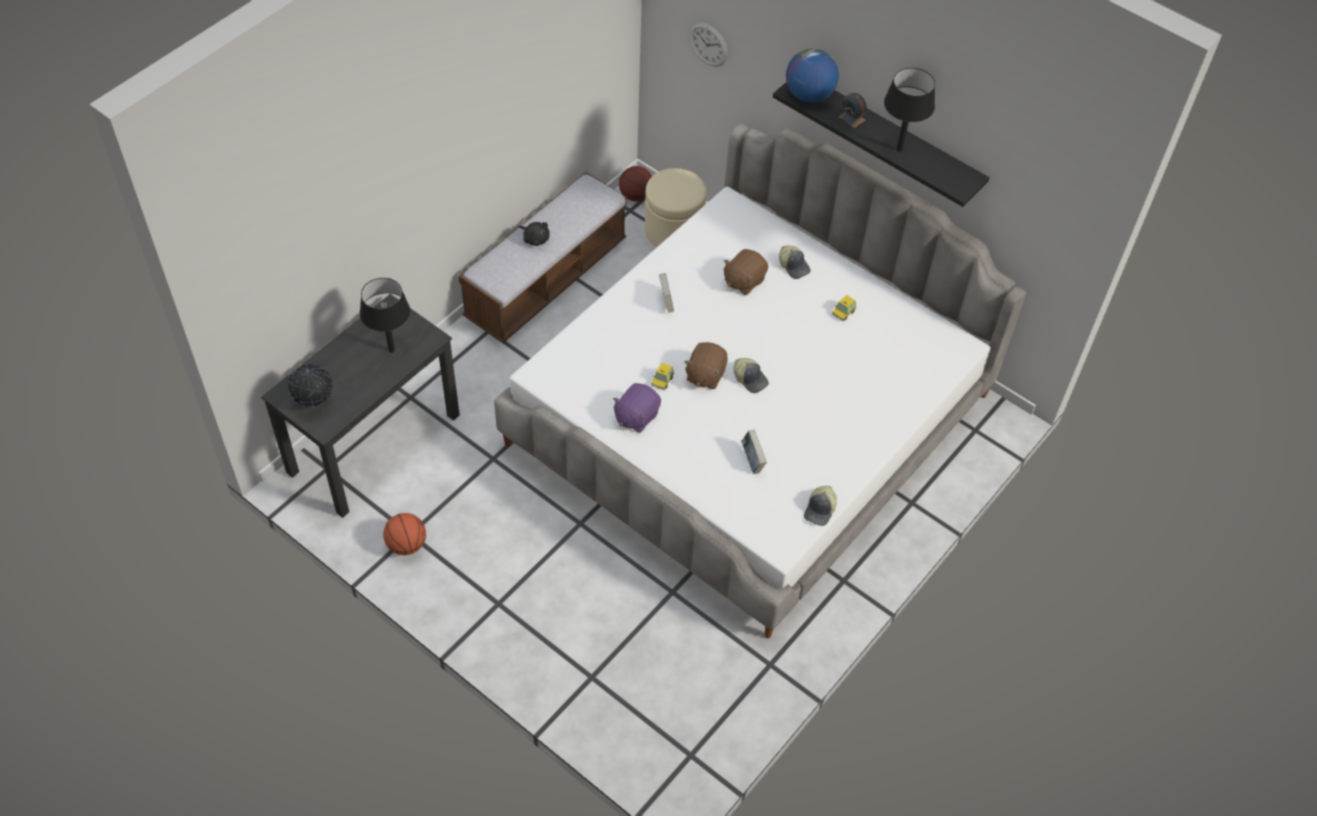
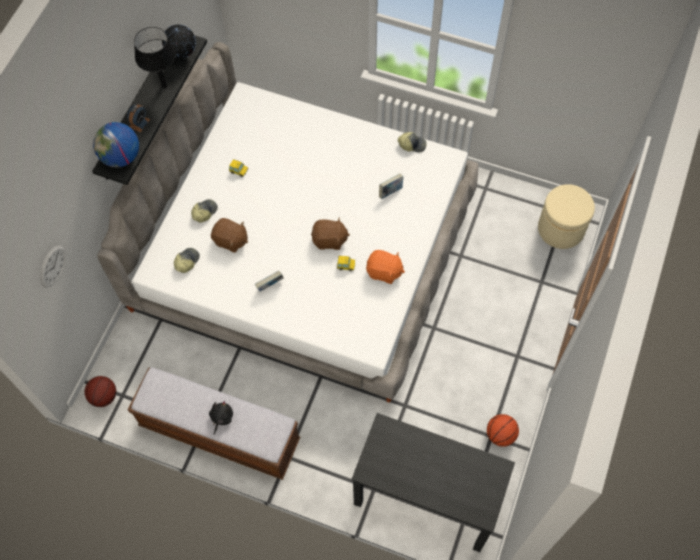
camera: 105 degrees left, 10 degrees up
globe [288,364,333,407] -> globe moved to [162,24,196,59]
black table lamp [360,278,410,353] -> none
purple plush toy [613,383,661,433] -> orange plush toy [366,250,405,284]
beige ottoman [645,168,707,247] -> beige ottoman moved to [538,184,595,249]
cap [733,358,769,393] -> cap moved to [174,248,200,273]

